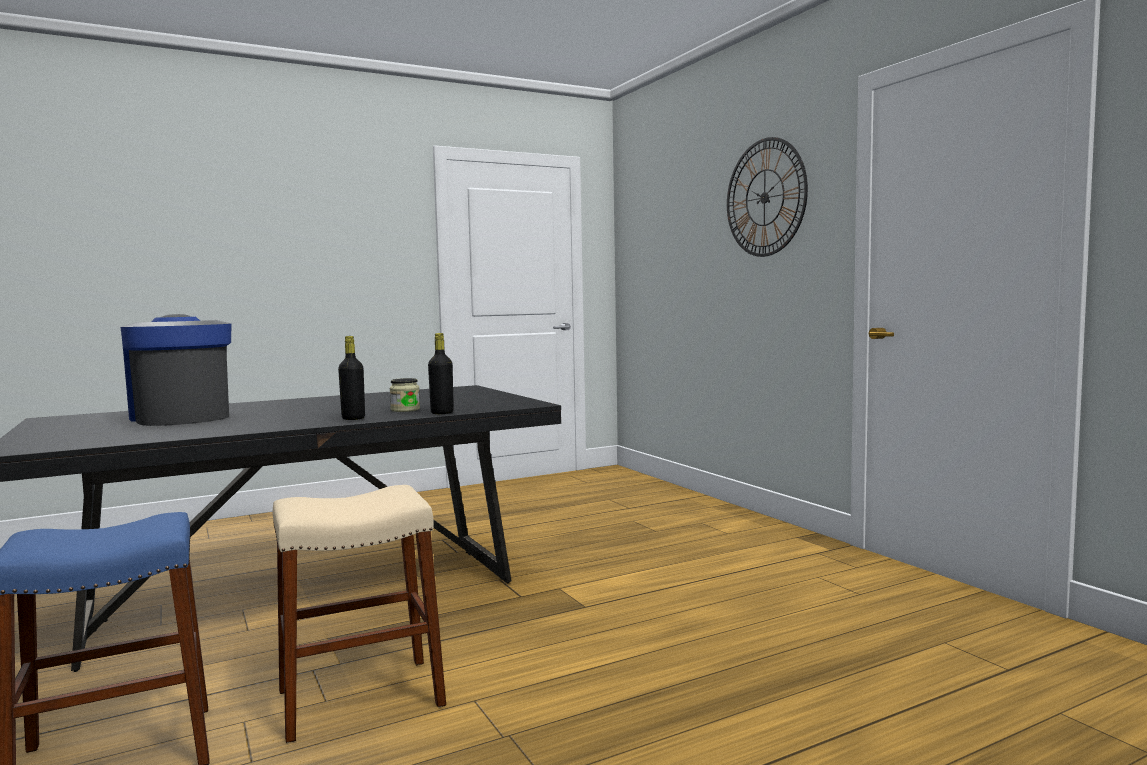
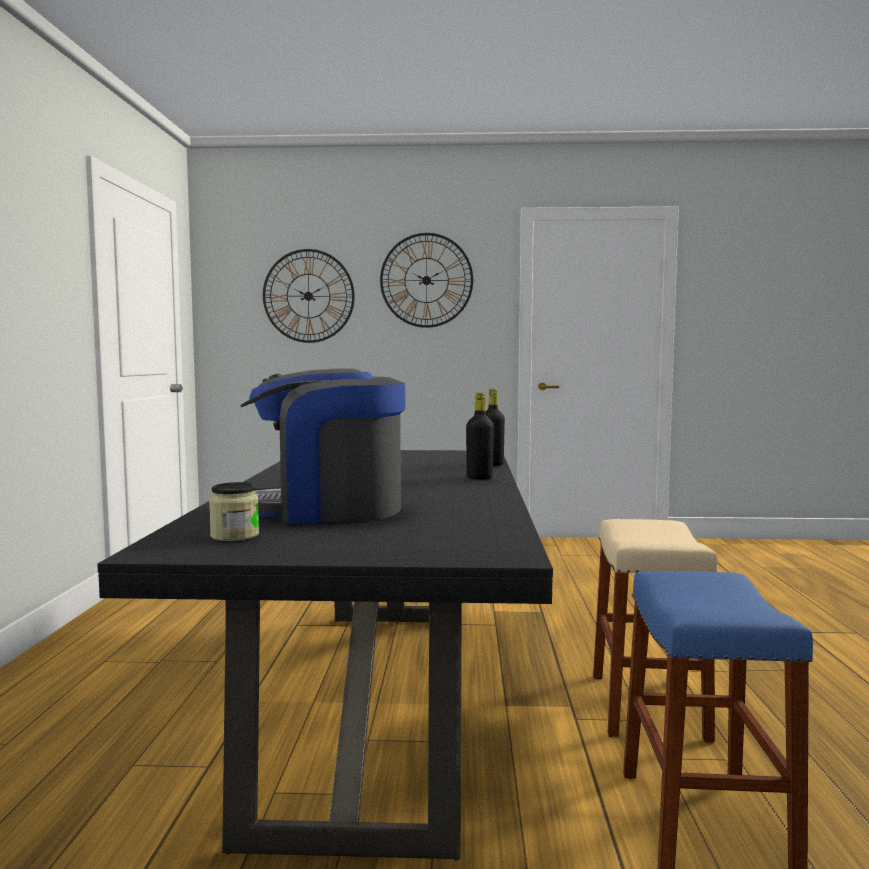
camera: 60 degrees left, 0 degrees up
jar [390,378,420,412] -> jar moved to [209,482,259,541]
none -> wall clock [263,249,355,343]

